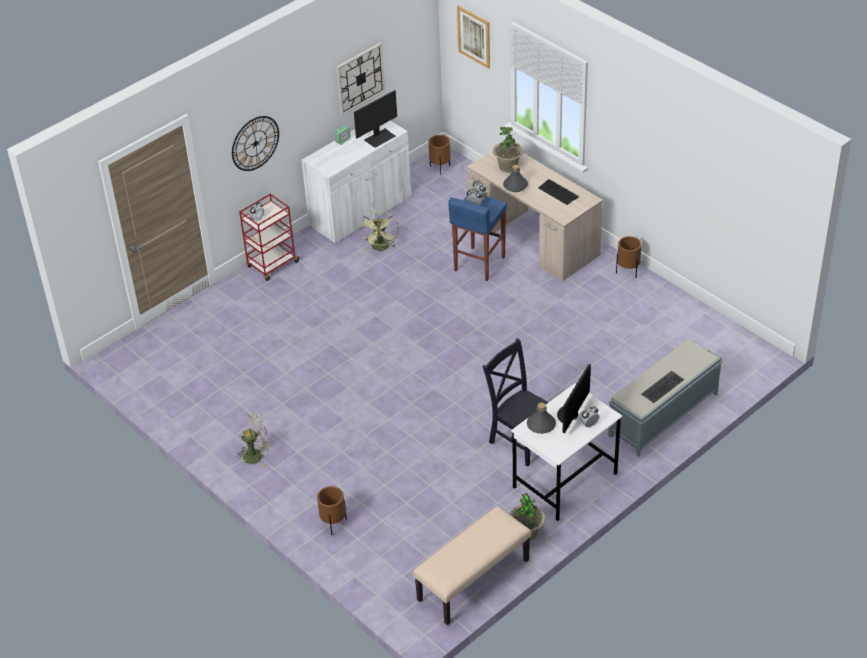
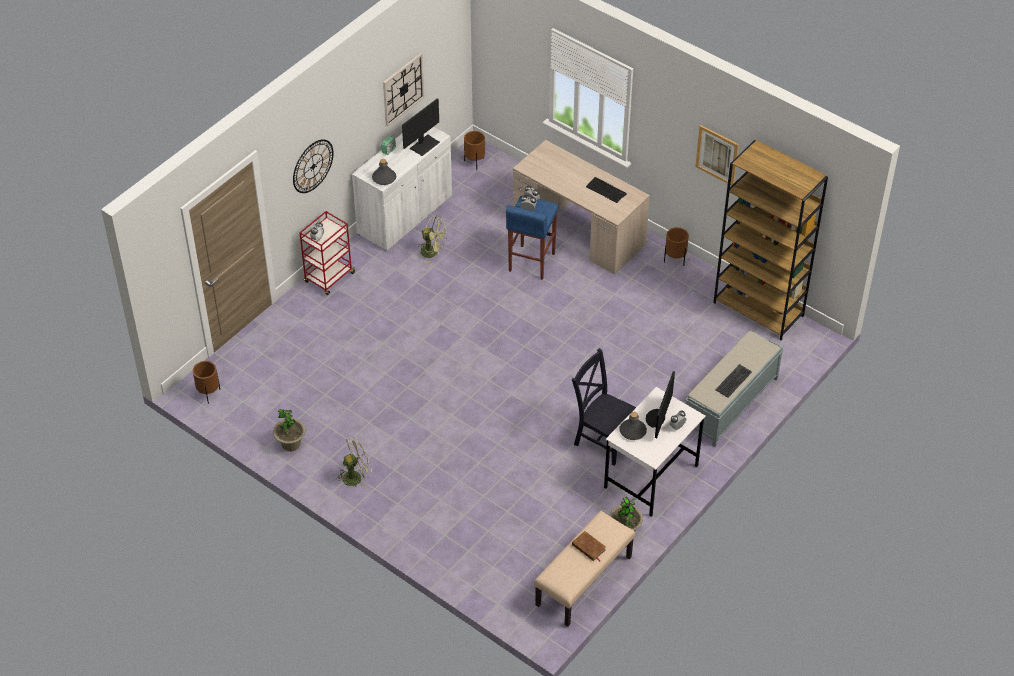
camera: 10 degrees left, 5 degrees up
brown planter [317,486,347,535] -> brown planter moved to [193,361,220,404]
green fan [359,211,399,251] -> green fan turned 60 degrees counterclockwise [418,215,447,264]
picture [457,6,490,69] -> picture moved to [695,125,739,186]
potted plant [493,127,524,173] -> potted plant moved to [273,409,306,451]
grey bottle [503,165,528,192] -> grey bottle moved to [372,159,396,185]
none -> brown book [572,531,606,562]
none -> brown bookcase [713,140,828,340]

